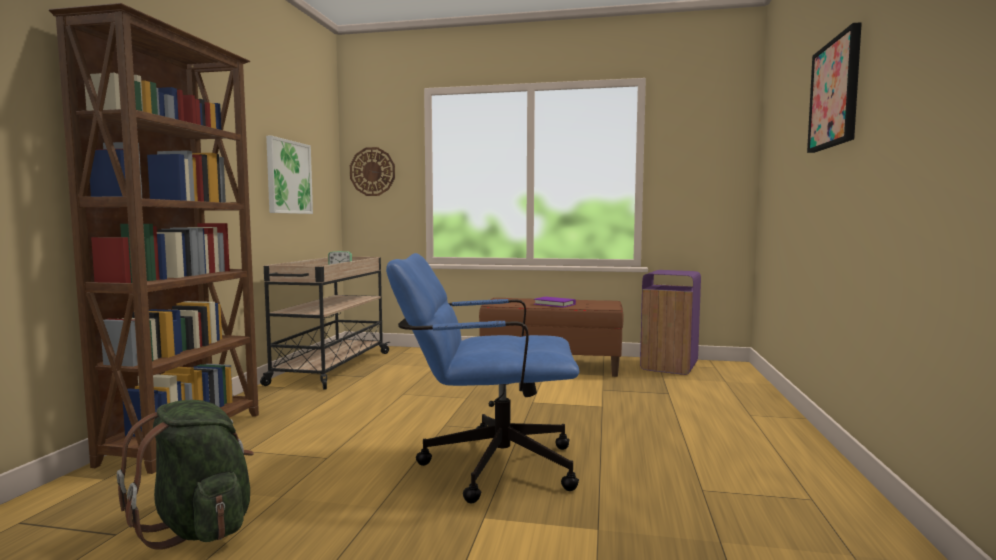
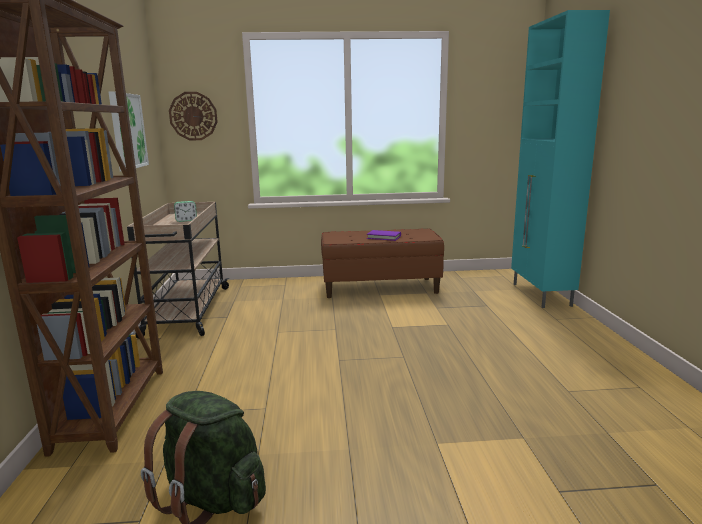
camera: 15 degrees left, 10 degrees up
blue office chair [386,253,579,504] -> none
purple trash can [640,270,701,375] -> none
picture [807,22,862,153] -> none
none -> turquoise cabinet [511,10,610,308]

